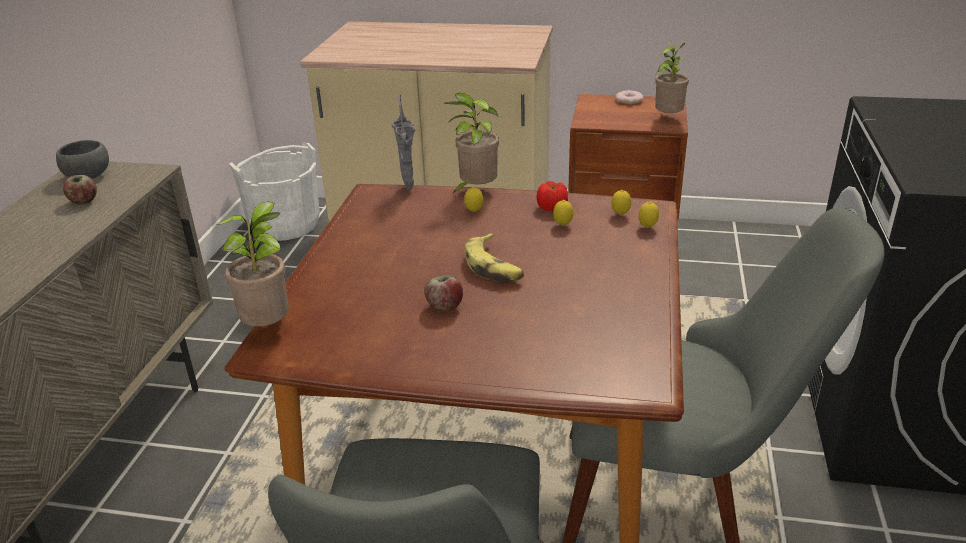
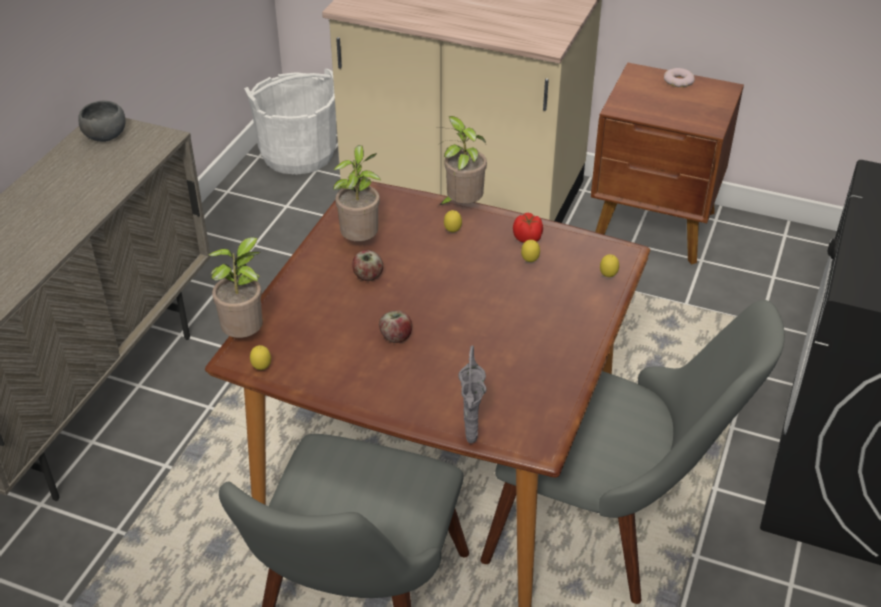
camera: 10 degrees right, 10 degrees up
apple [63,175,97,204] -> apple moved to [353,250,383,281]
grey vase [392,94,416,191] -> grey vase moved to [458,345,487,443]
banana [465,233,524,282] -> none
lemon [611,190,631,216] -> lemon moved to [250,345,271,370]
potted plant [655,42,690,113] -> potted plant moved to [333,145,381,241]

